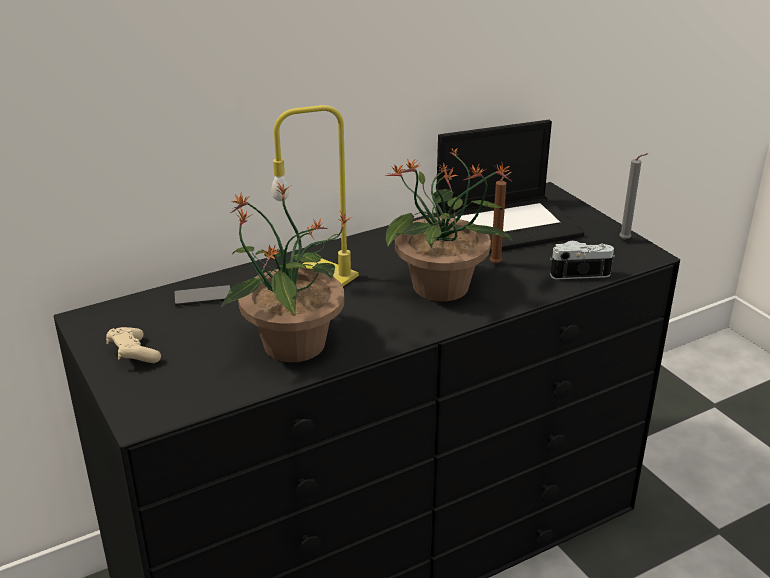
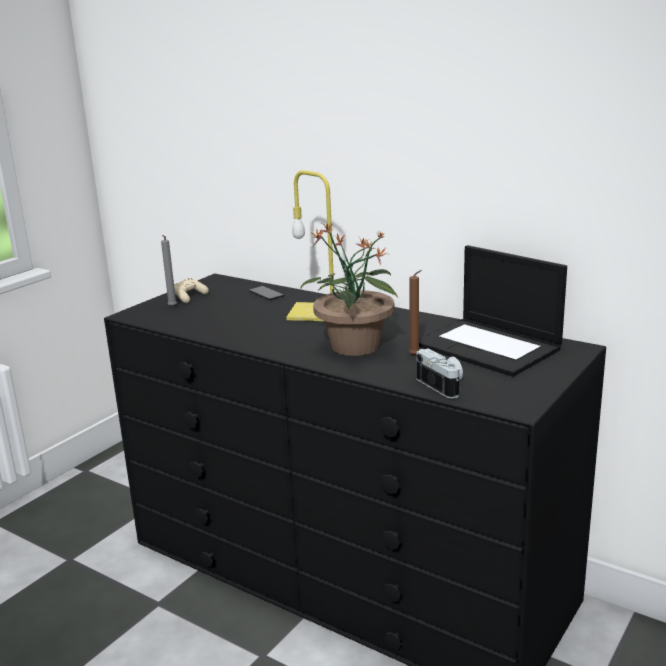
camera: 65 degrees right, 10 degrees down
potted plant [221,182,352,362] -> none
grey candle [619,153,648,240] -> grey candle moved to [161,235,177,307]

